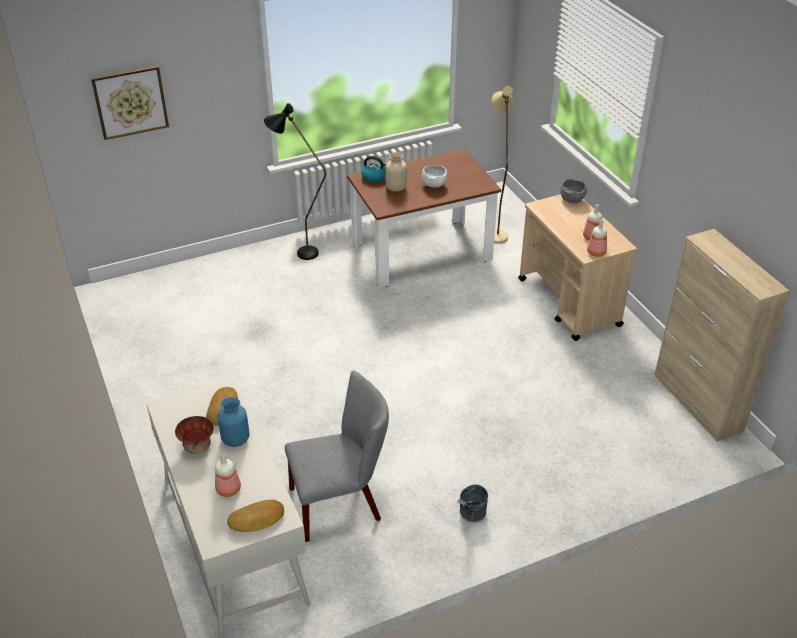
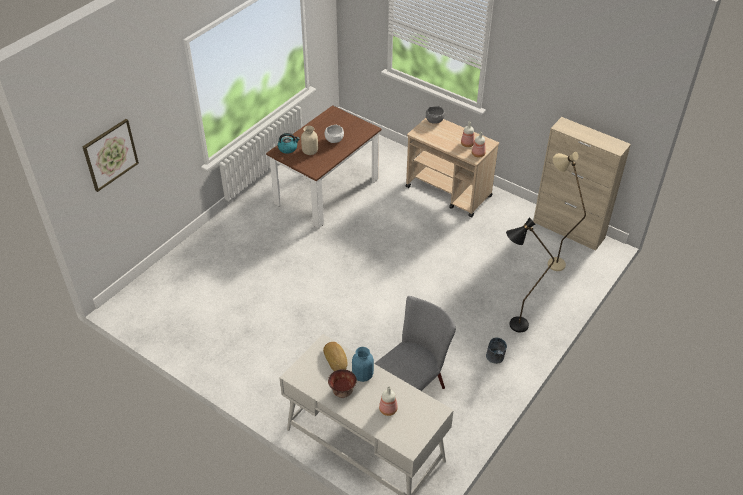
camera: 30 degrees left, 5 degrees up
bread [227,500,284,532] -> none
black floor lamp [264,103,326,260] -> black floor lamp moved to [506,217,554,332]
beige floor lamp [492,86,513,244] -> beige floor lamp moved to [548,152,586,271]

